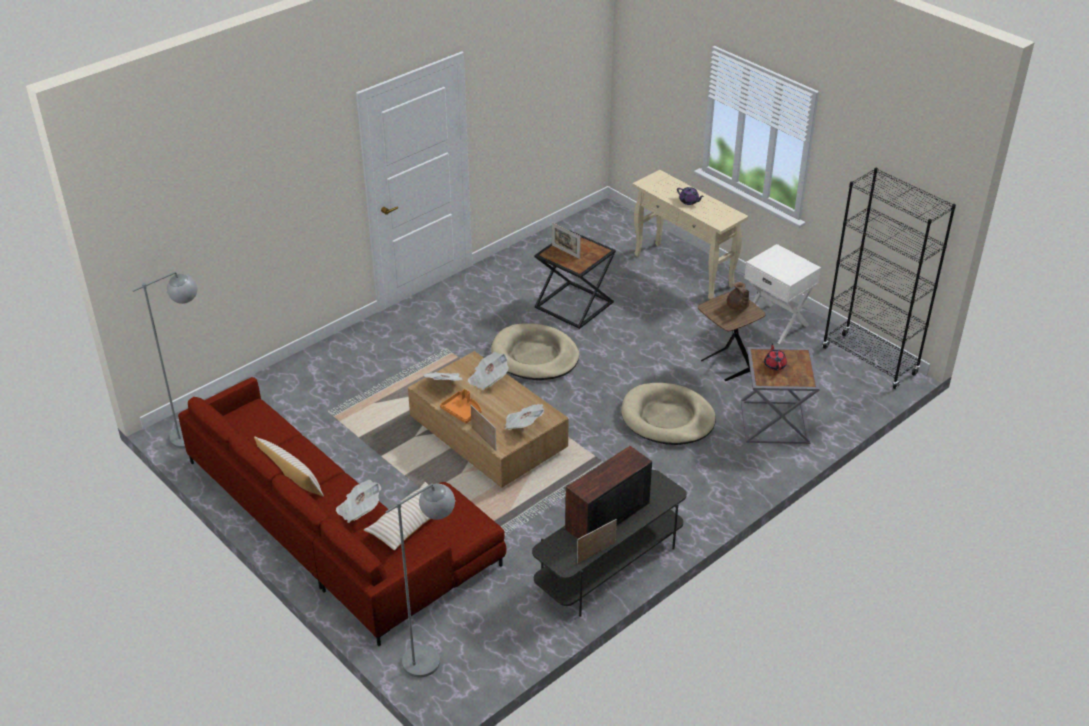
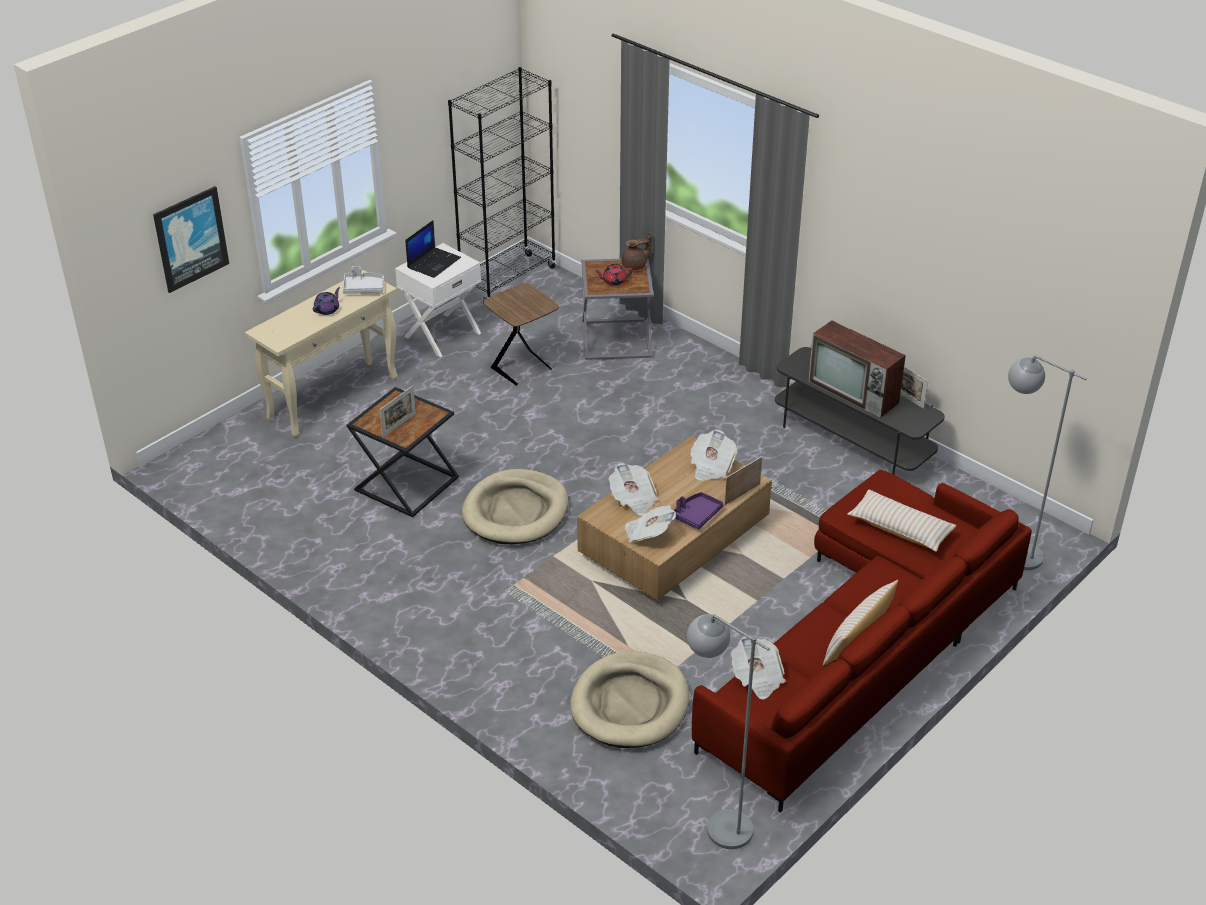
camera: 95 degrees left, 0 degrees up
newspaper [336,480,381,523] -> newspaper moved to [731,635,785,699]
orange tray [440,389,482,423] -> purple tray [674,492,724,530]
beige dog bed [621,383,716,445] -> beige dog bed moved to [570,651,689,748]
brown teapot [727,282,750,311] -> brown teapot moved to [622,233,652,270]
none -> picture [153,186,229,293]
none -> grey tray [343,266,384,294]
none -> laptop [406,220,461,278]

